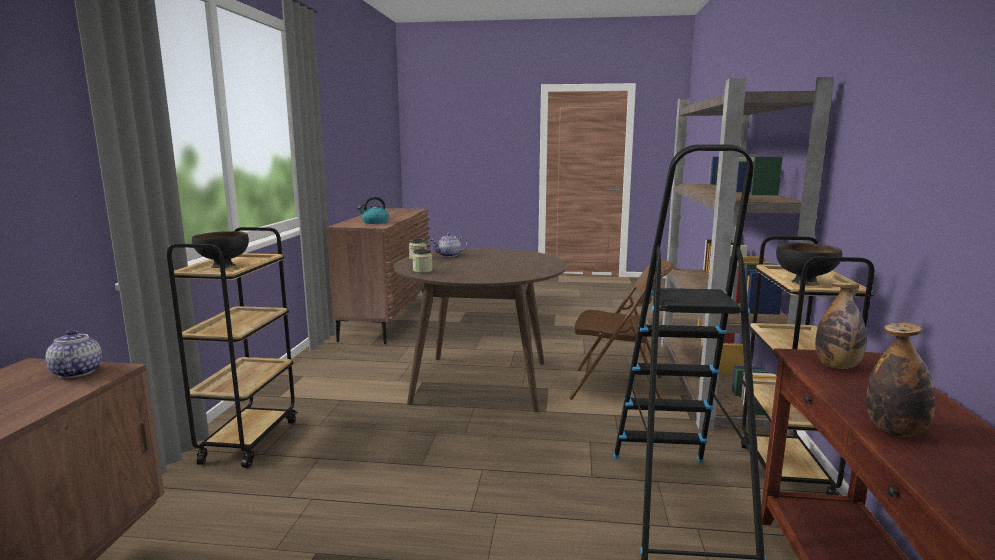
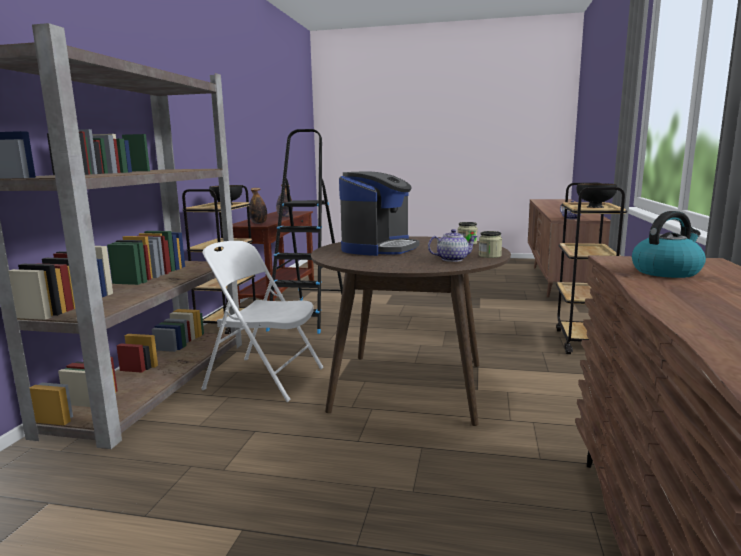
camera: 175 degrees left, 0 degrees up
brown chair [570,260,674,400] -> white chair [202,241,323,402]
none -> coffee machine [339,171,420,256]

